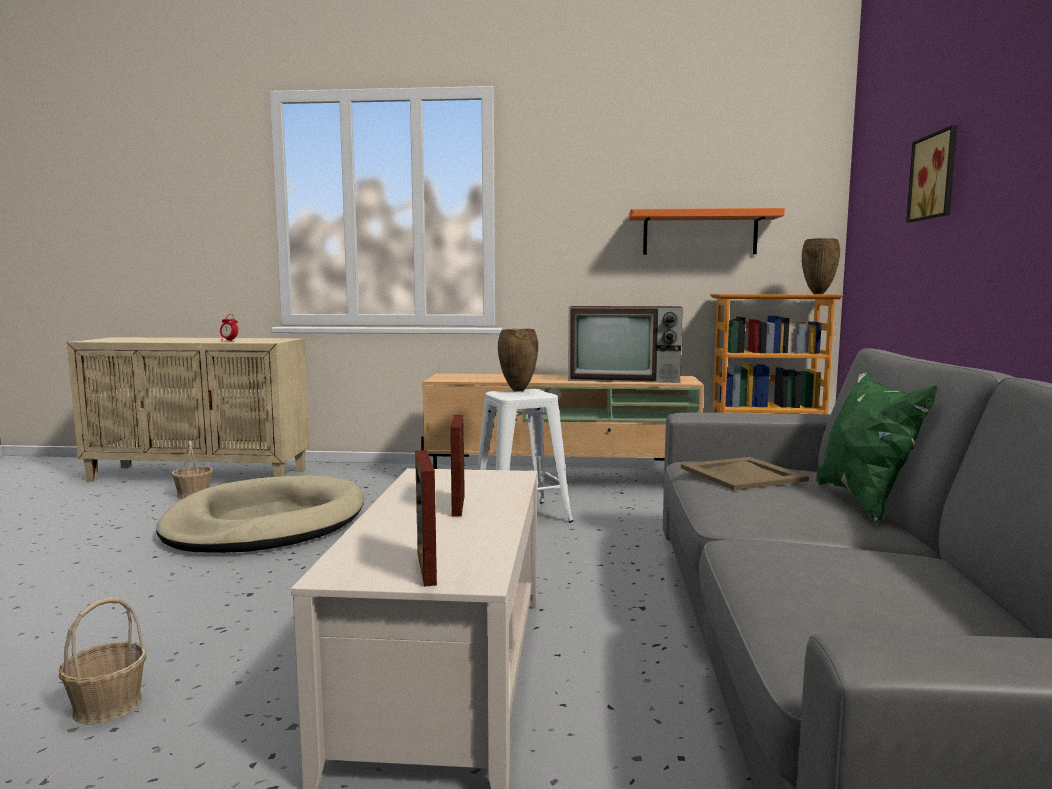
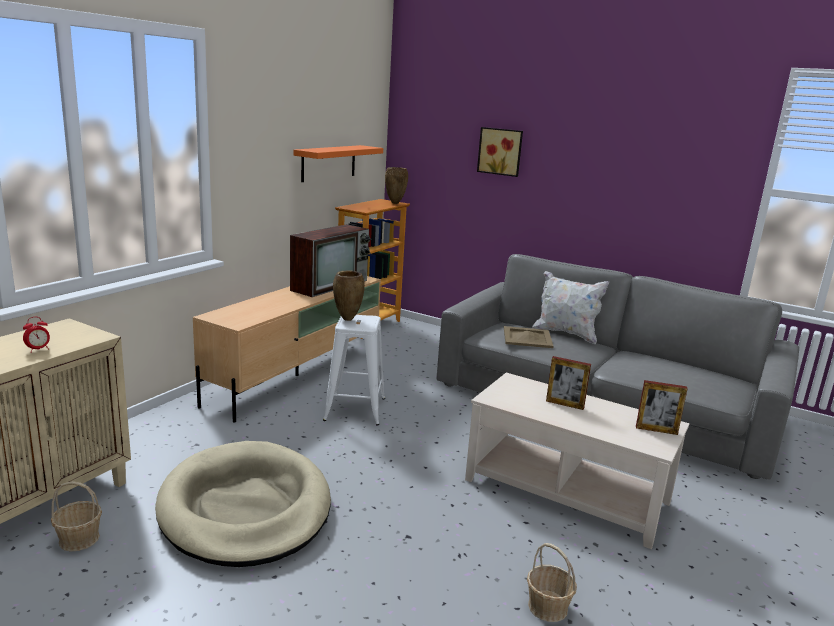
camera: 65 degrees left, 10 degrees up
green pillow [816,369,938,524] -> white pillow [532,271,609,344]

